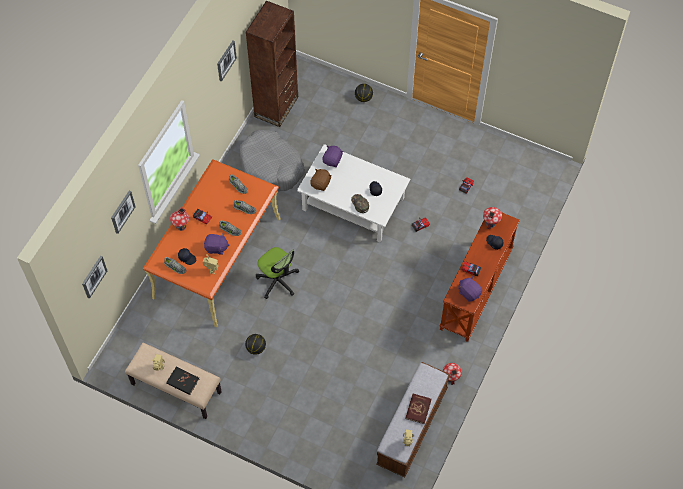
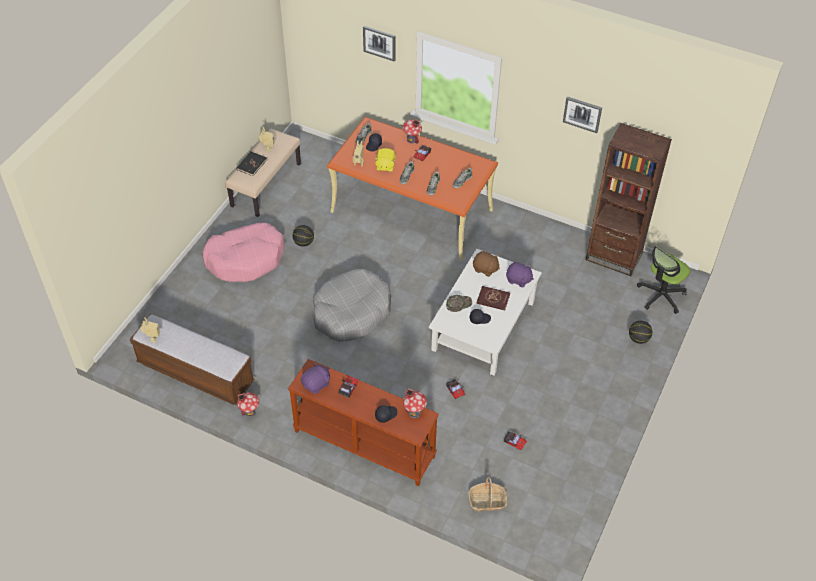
camera: 90 degrees right, 10 degrees down
picture [82,256,107,299] -> none
purple plush toy [204,233,229,255] -> yellow plush toy [374,148,396,172]
grey dog bed [239,130,305,191] -> grey dog bed moved to [313,269,391,342]
office chair [256,247,299,299] -> office chair moved to [637,246,690,314]
red book [405,393,432,424] -> red book moved to [477,286,510,310]
none -> pink dog bed [202,223,285,282]
none -> basket [468,476,507,511]

